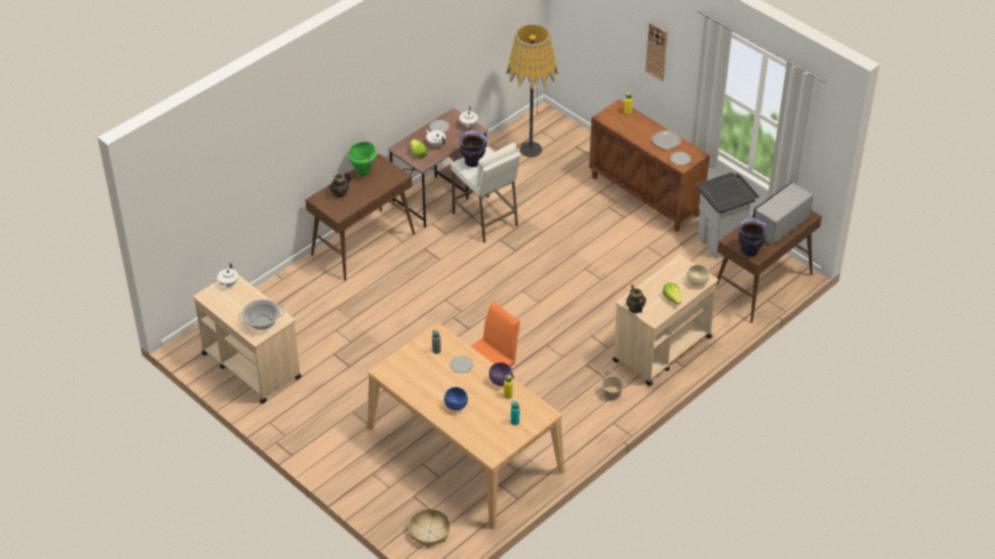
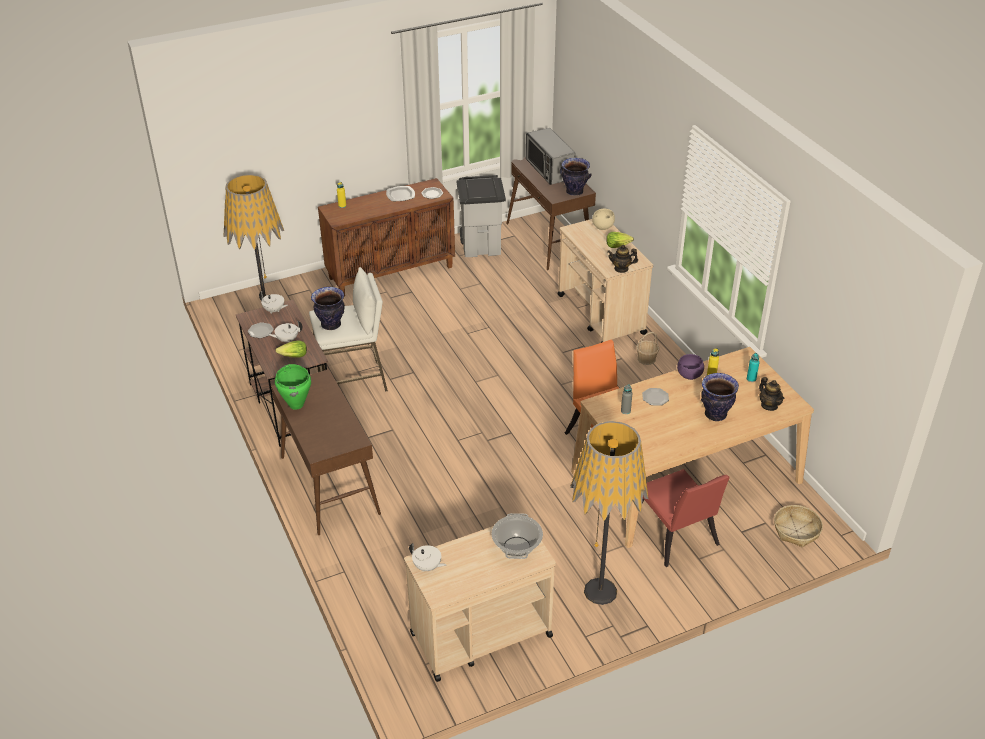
camera: 70 degrees left, 5 degrees down
teapot [329,172,351,198] -> teapot moved to [759,377,785,411]
blue bowl [444,387,468,411] -> vase [701,373,739,421]
wall clock [645,22,668,81] -> none
none -> floor lamp [570,421,649,605]
none -> red chair [642,469,730,567]

